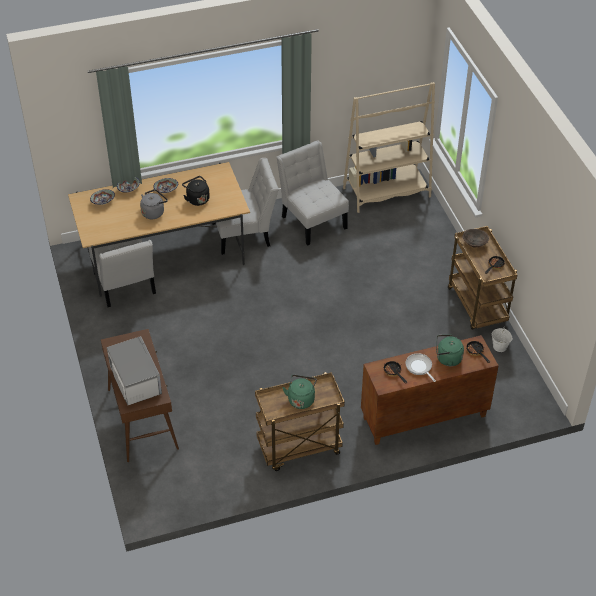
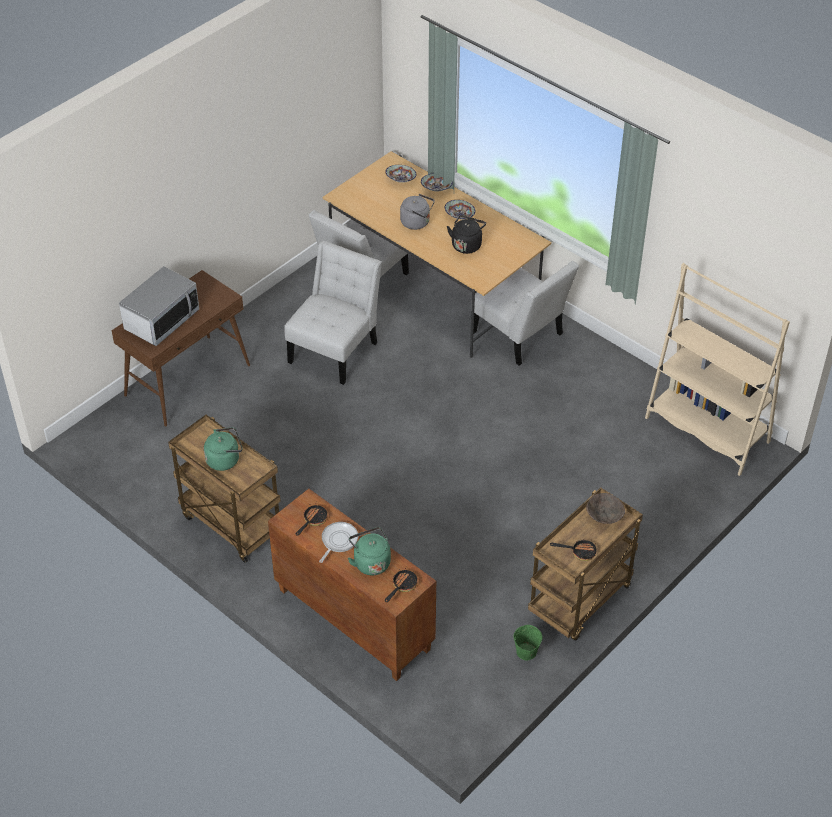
camera: 60 degrees right, 0 degrees up
white chair [277,140,349,246] -> white chair moved to [284,241,382,385]
white bucket [492,326,513,352] -> green bucket [514,625,542,660]

